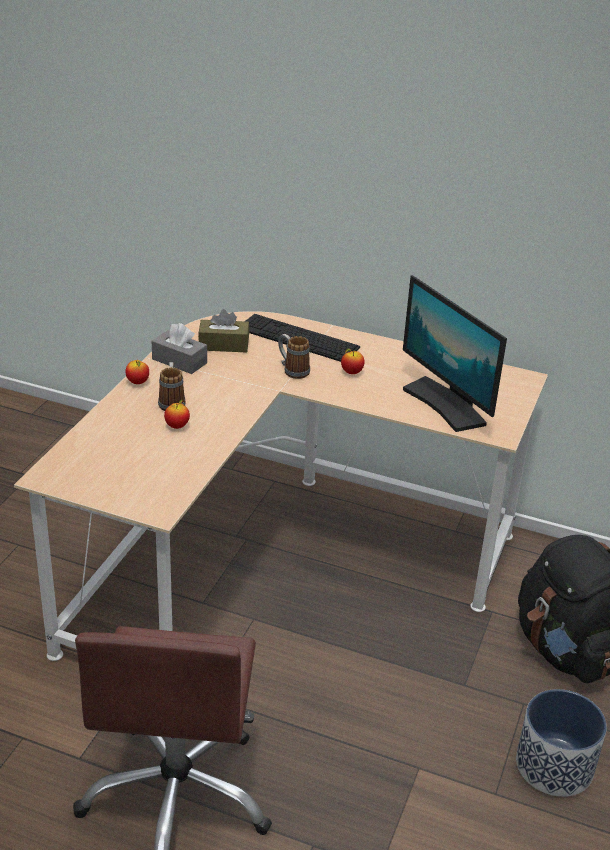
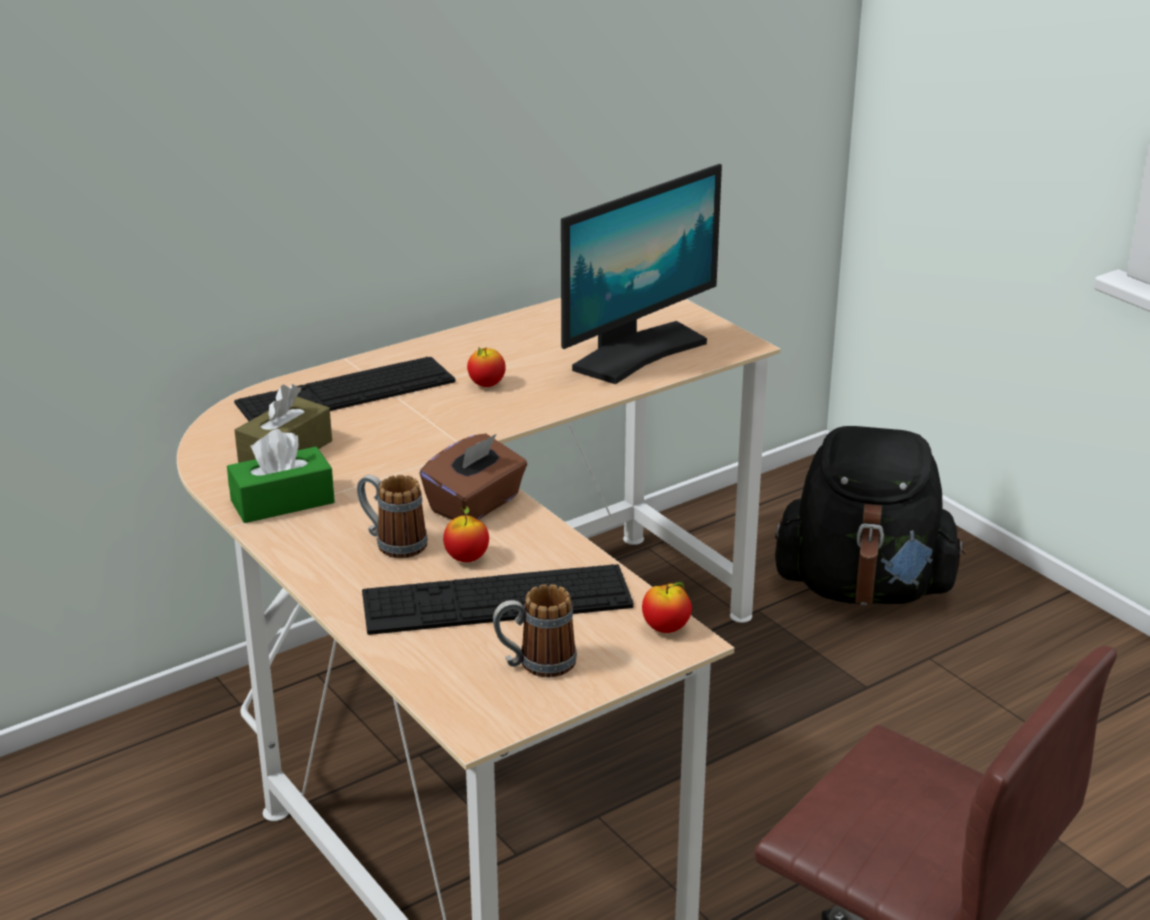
camera: 55 degrees left, 5 degrees down
apple [125,360,149,384] -> apple moved to [642,582,692,633]
grey tissue box [152,323,207,374] -> green tissue box [227,429,335,523]
mug [278,334,310,379] -> mug moved to [493,584,577,678]
monitor [403,275,507,432] -> monitor turned 45 degrees counterclockwise [561,164,722,384]
planter [516,689,607,797] -> none
none -> keyboard [362,564,634,635]
none -> brown tissue box [420,433,527,520]

